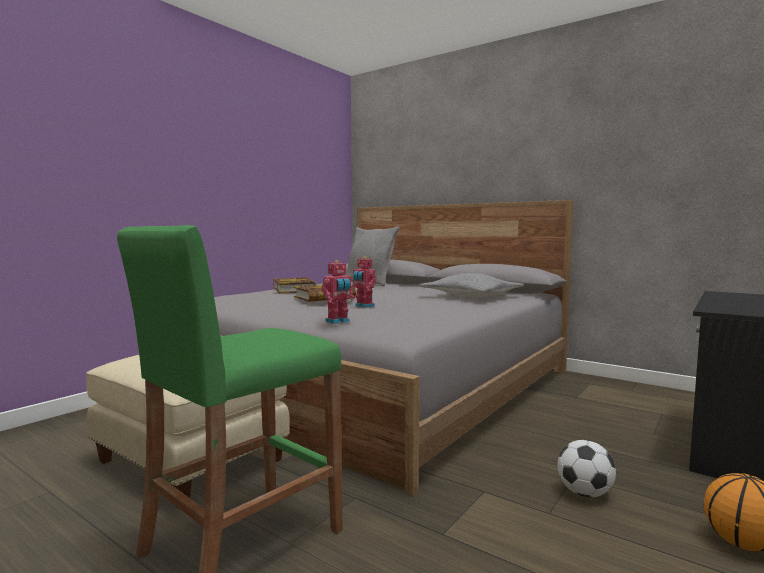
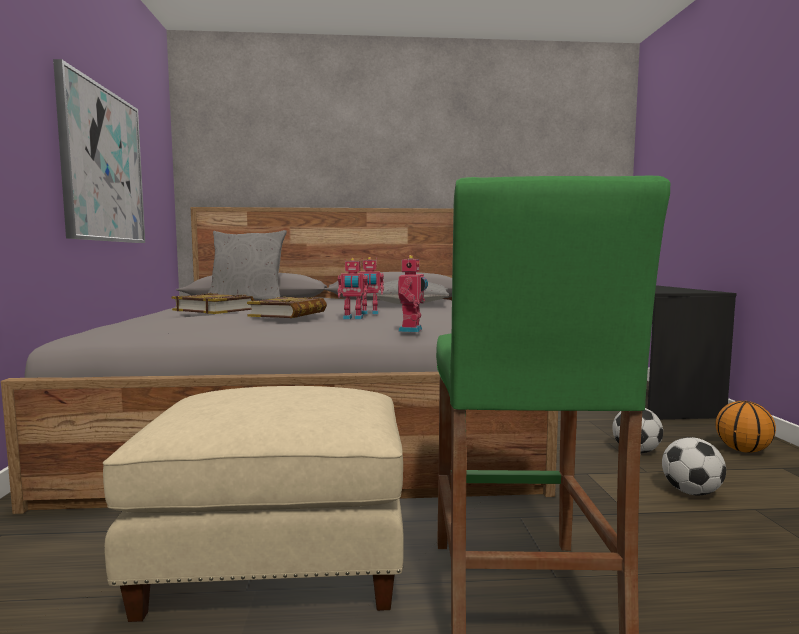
camera: 40 degrees left, 0 degrees up
none -> picture [53,59,145,243]
none -> toy robot [359,257,384,315]
none -> football [662,437,726,495]

